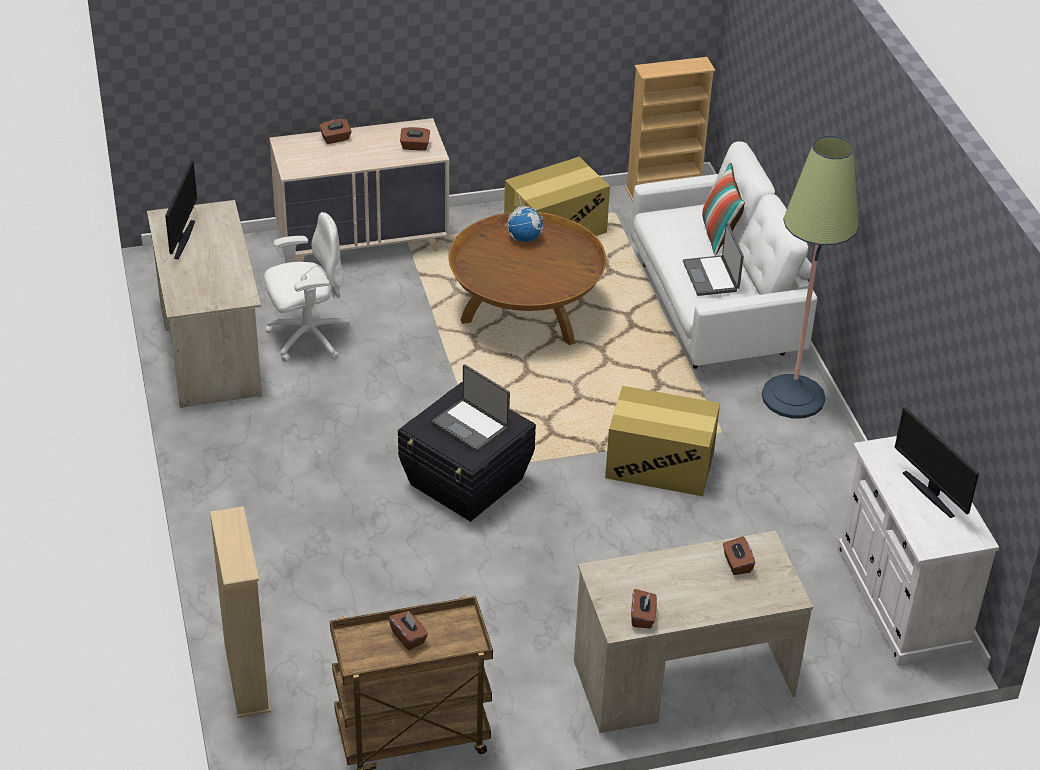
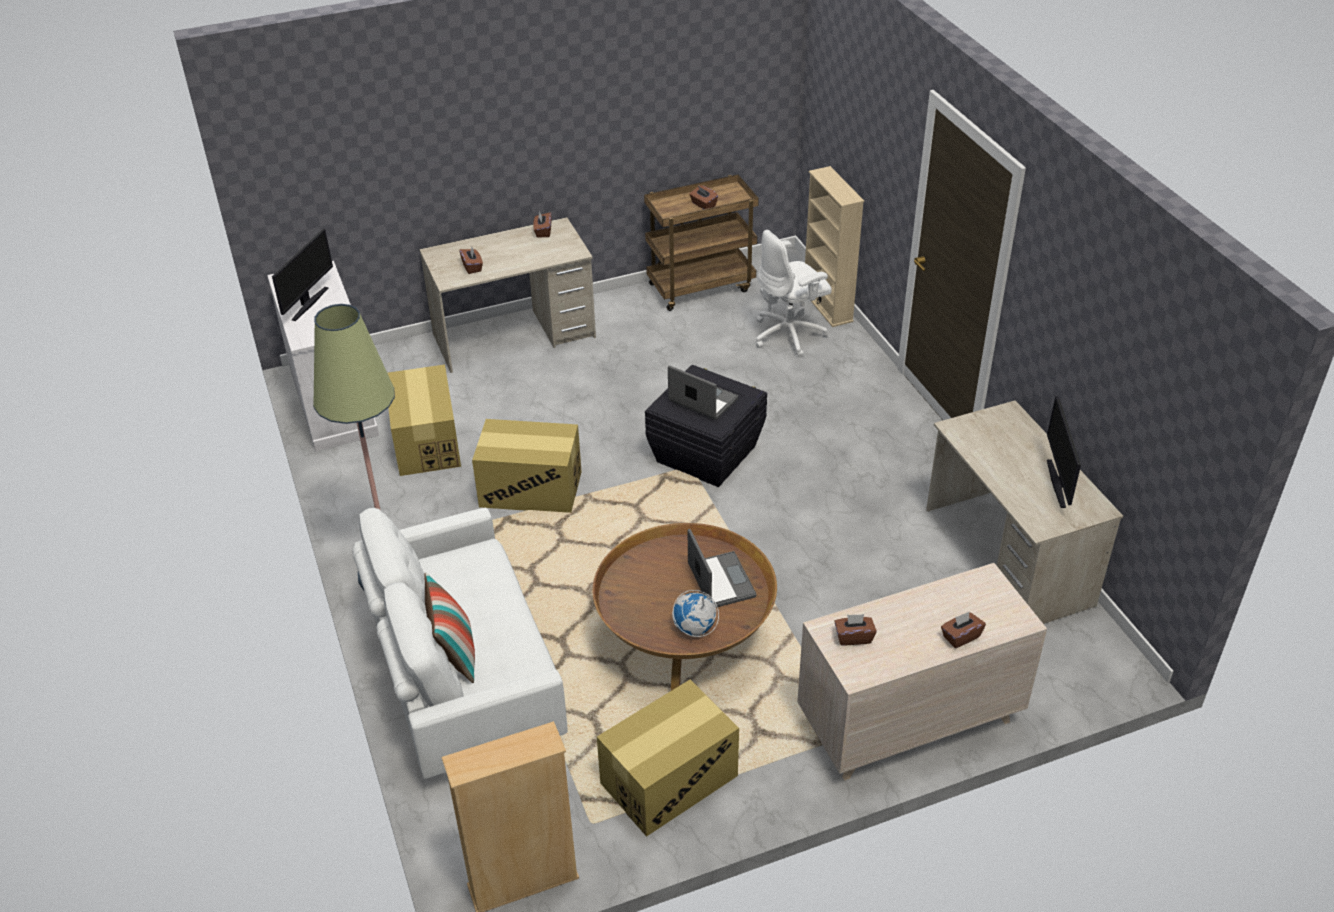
camera: 175 degrees right, 0 degrees up
white office chair [264,212,350,362] -> white office chair moved to [756,230,832,357]
laptop [683,223,744,296] -> laptop moved to [688,529,757,608]
monitor [894,407,979,518] -> monitor turned 60 degrees clockwise [272,229,333,321]
none -> cardboard box [388,364,461,476]

